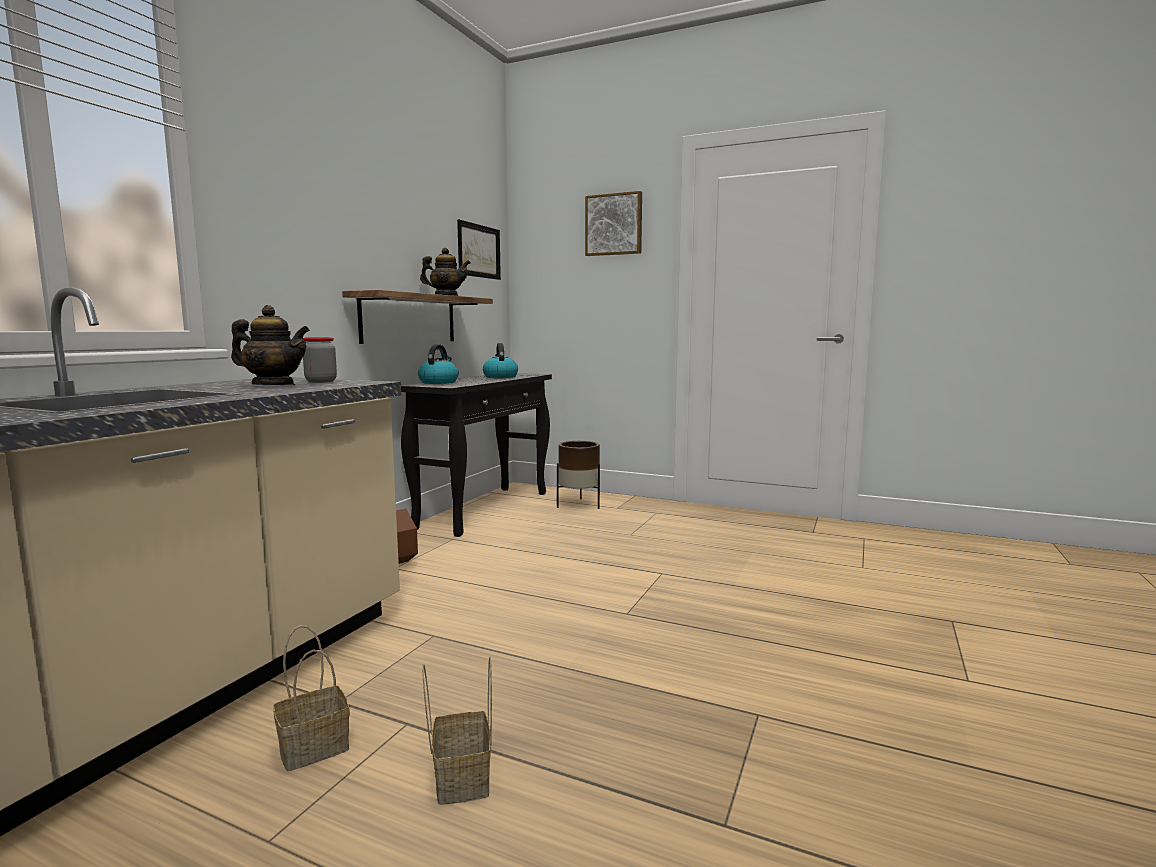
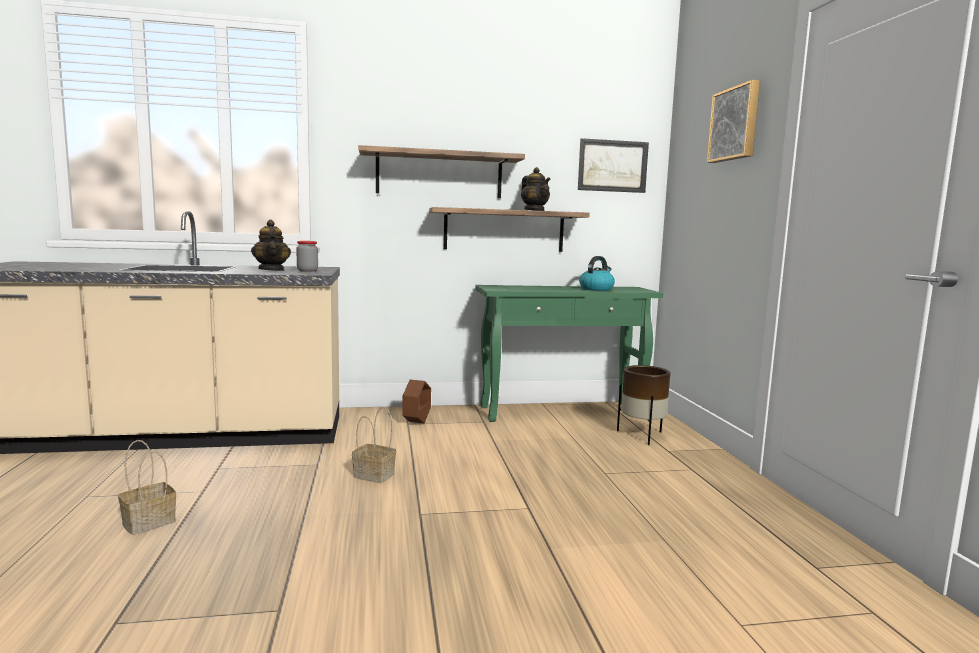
camera: 55 degrees right, 0 degrees up
basket [273,625,350,771] -> basket moved to [352,407,396,483]
black console table [401,373,552,537] -> green console table [475,285,664,422]
kettle [418,344,459,384] -> none
none -> shelf [359,145,525,198]

